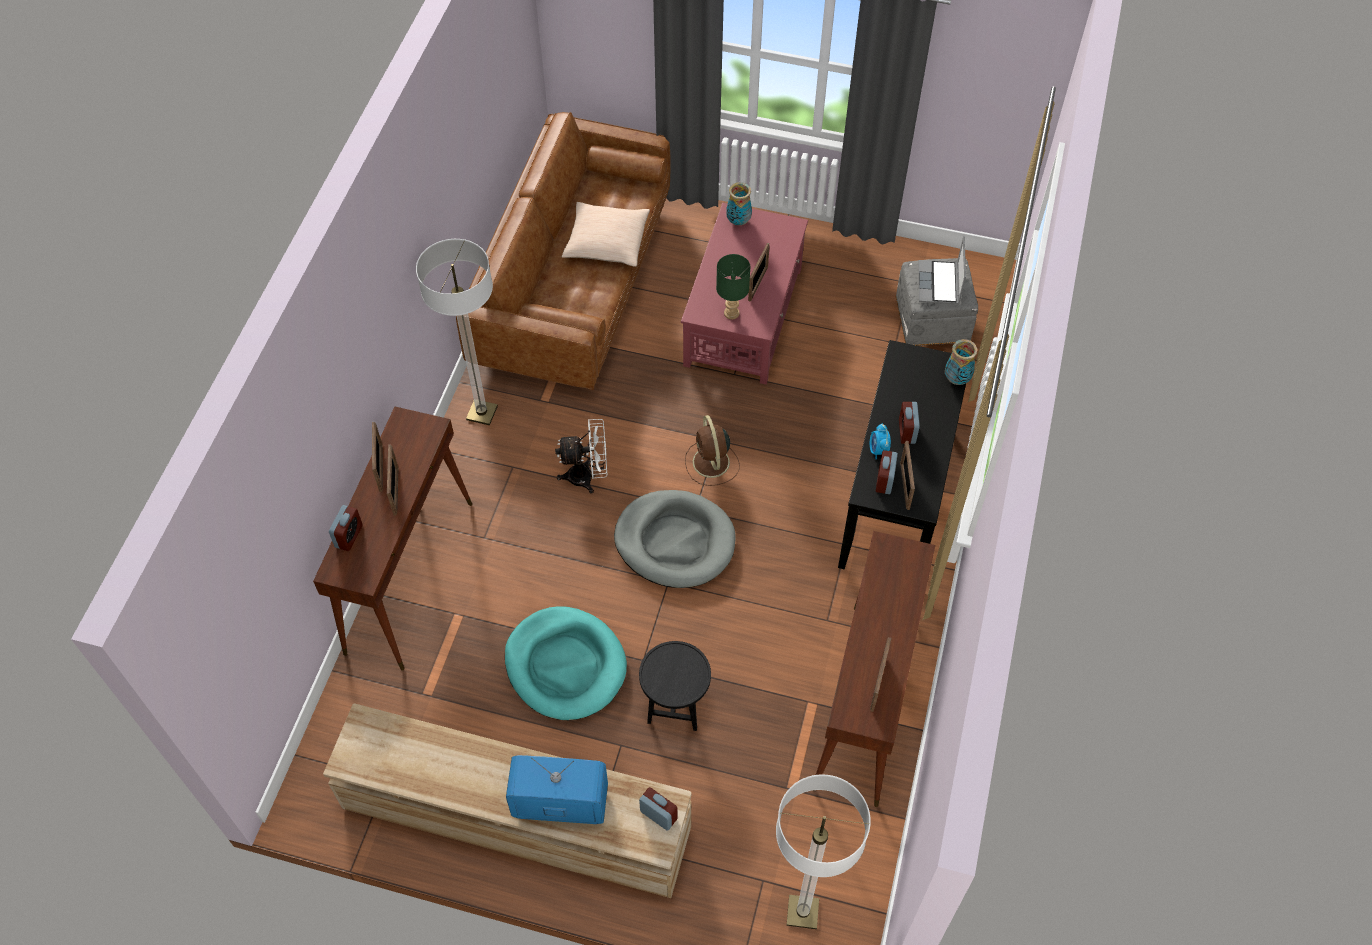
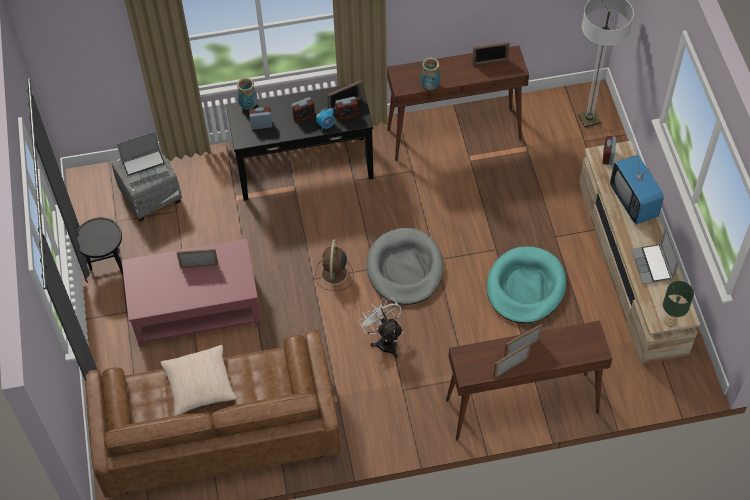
camera: 115 degrees left, 0 degrees up
alarm clock [329,505,363,551] -> alarm clock moved to [249,107,272,130]
floor lamp [416,239,498,425] -> none
black side table [639,641,711,731] -> black side table moved to [77,217,123,275]
brown fan [685,415,740,486] -> brown fan turned 135 degrees clockwise [315,239,354,291]
green table lamp [716,254,750,319] -> green table lamp moved to [663,281,694,327]
vase [726,182,752,225] -> vase moved to [420,58,440,90]
none -> laptop [631,227,679,284]

